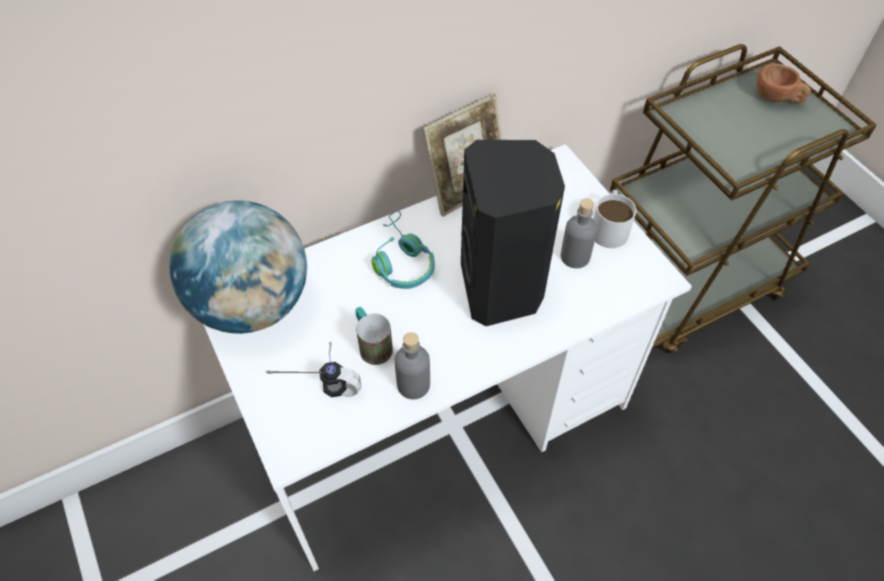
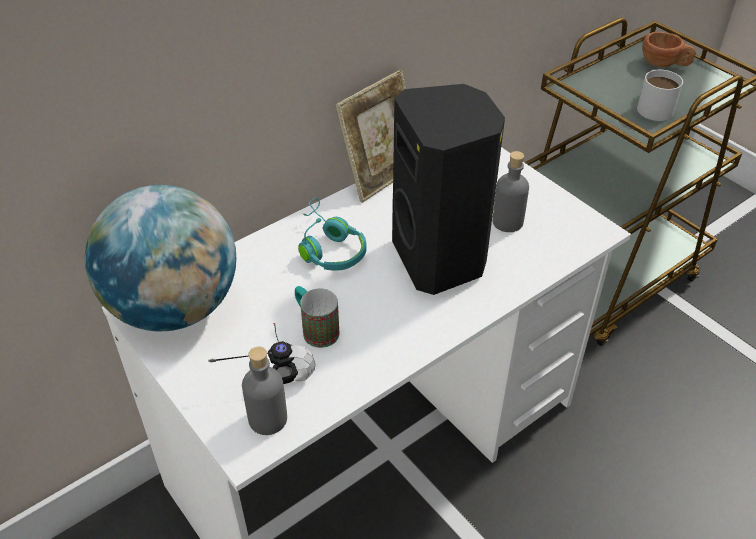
camera: 10 degrees left, 10 degrees down
grey bottle [395,332,430,399] -> grey bottle moved to [242,347,287,435]
white mug [593,190,636,248] -> white mug moved to [637,70,683,121]

